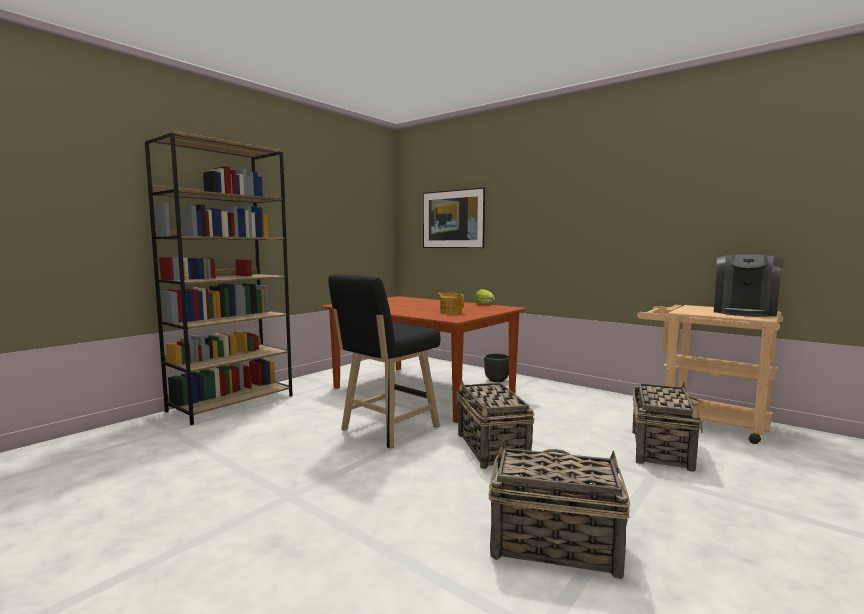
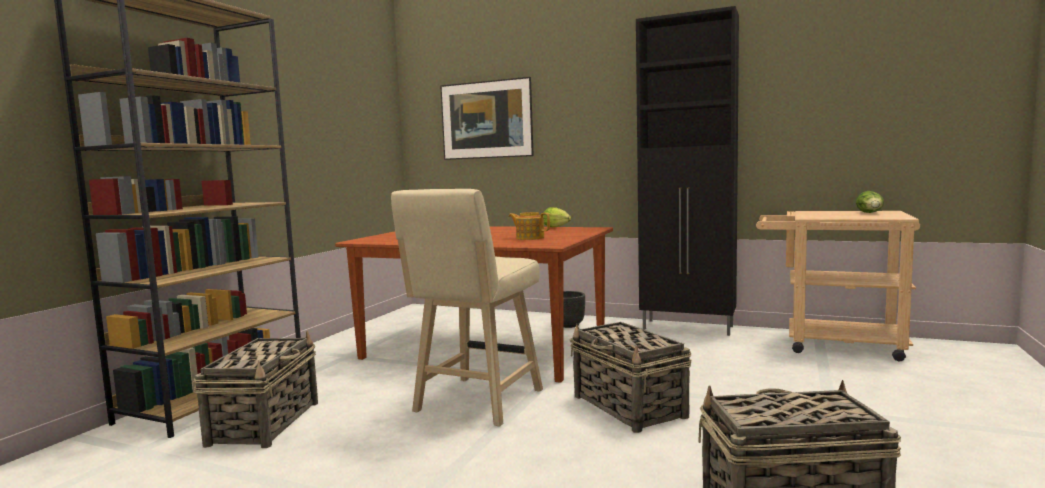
camera: 15 degrees left, 0 degrees up
black stool [328,274,440,449] -> beige stool [391,189,543,426]
basket [632,382,703,472] -> basket moved to [193,330,318,448]
coffee machine [714,255,784,317] -> lettuce [856,191,884,213]
none -> black cabinet [636,6,739,336]

